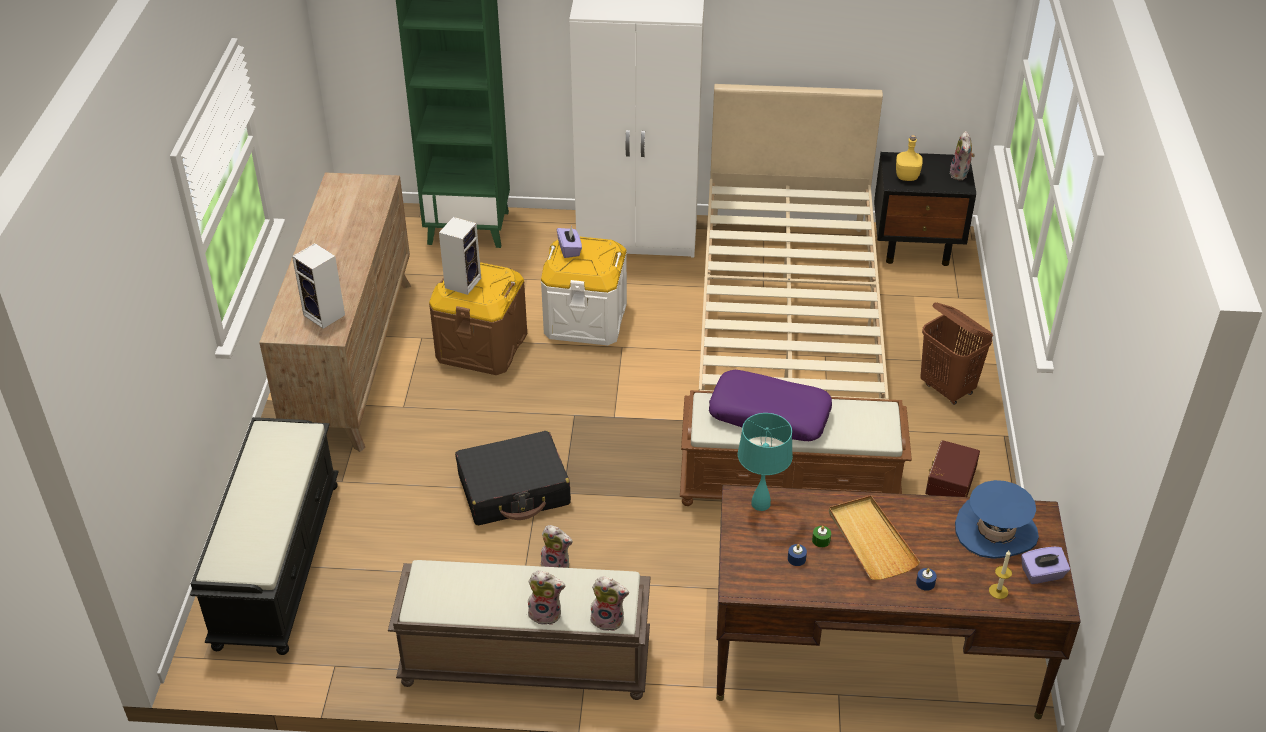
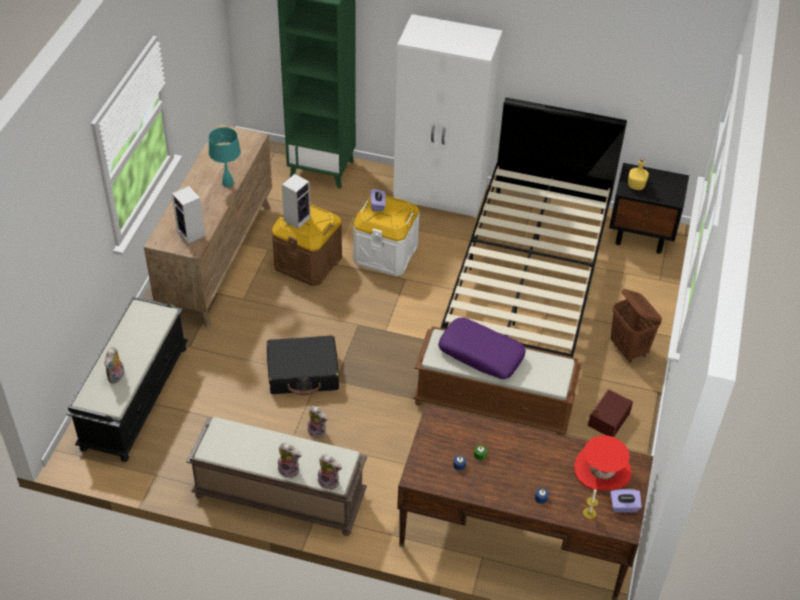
camera: 10 degrees right, 5 degrees up
beige bed [699,84,890,400] -> black bed [441,97,627,357]
turquoise table lamp [738,413,793,511] -> turquoise table lamp moved to [209,127,241,187]
beige tray [829,496,920,580] -> none
plush toy [950,131,975,180] -> plush toy moved to [105,347,124,384]
blue hat [955,480,1039,559] -> red hat [574,435,632,491]

